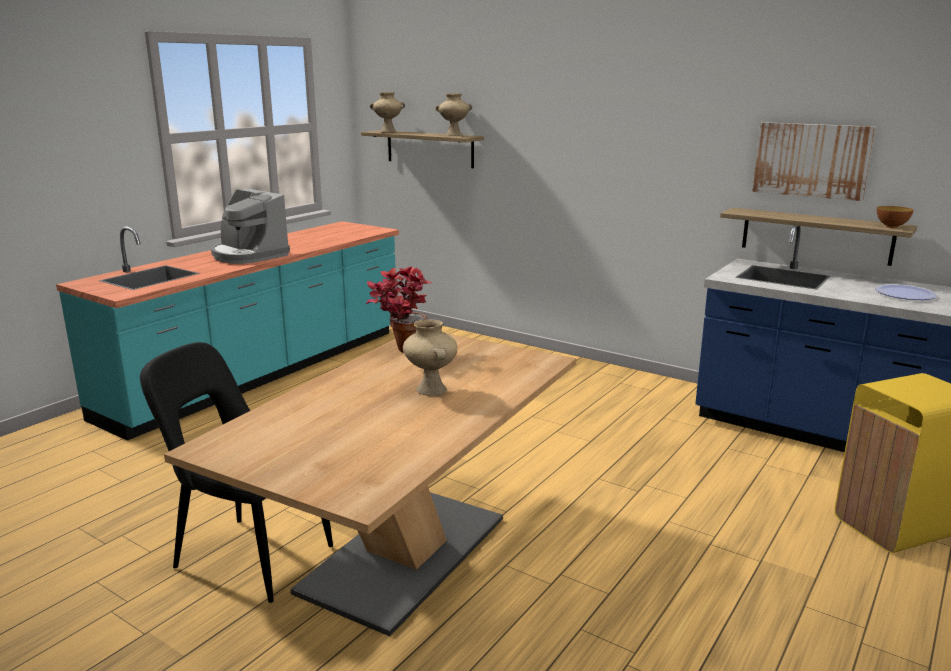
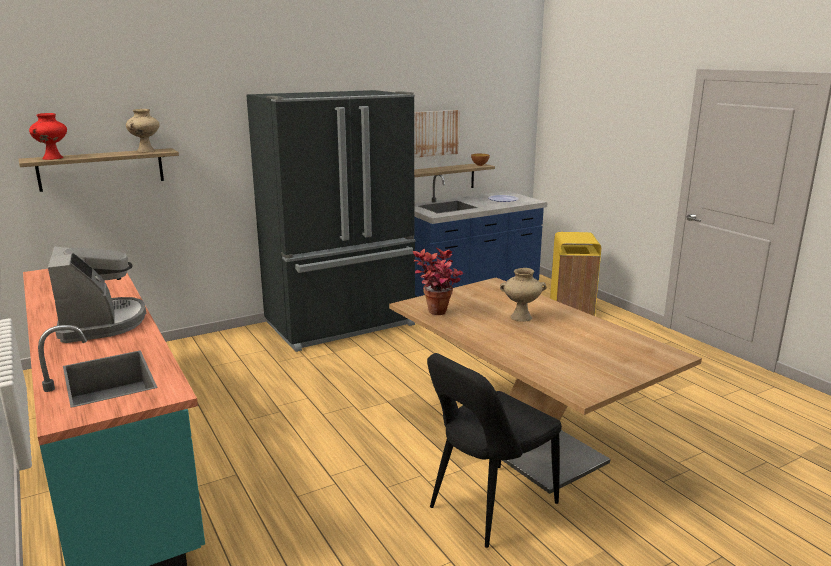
camera: 65 degrees left, 0 degrees up
coffee machine [211,189,290,264] -> coffee machine turned 90 degrees counterclockwise [48,247,146,343]
beige vase [370,92,405,133] -> red vase [29,113,67,160]
none -> black fridge [246,90,415,352]

